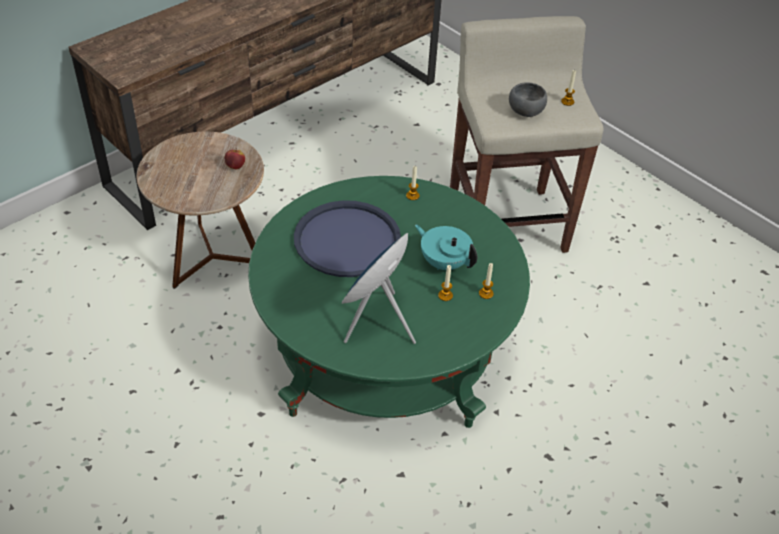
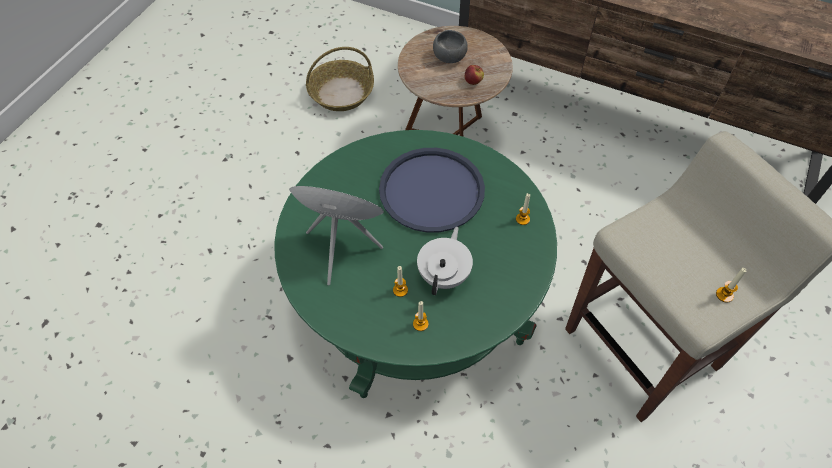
camera: 70 degrees right, 10 degrees up
turquoise teapot [415,225,477,270] -> white teapot [417,227,473,295]
grey bowl [509,82,547,117] -> grey bowl moved to [433,30,468,63]
none -> basket [306,47,374,111]

